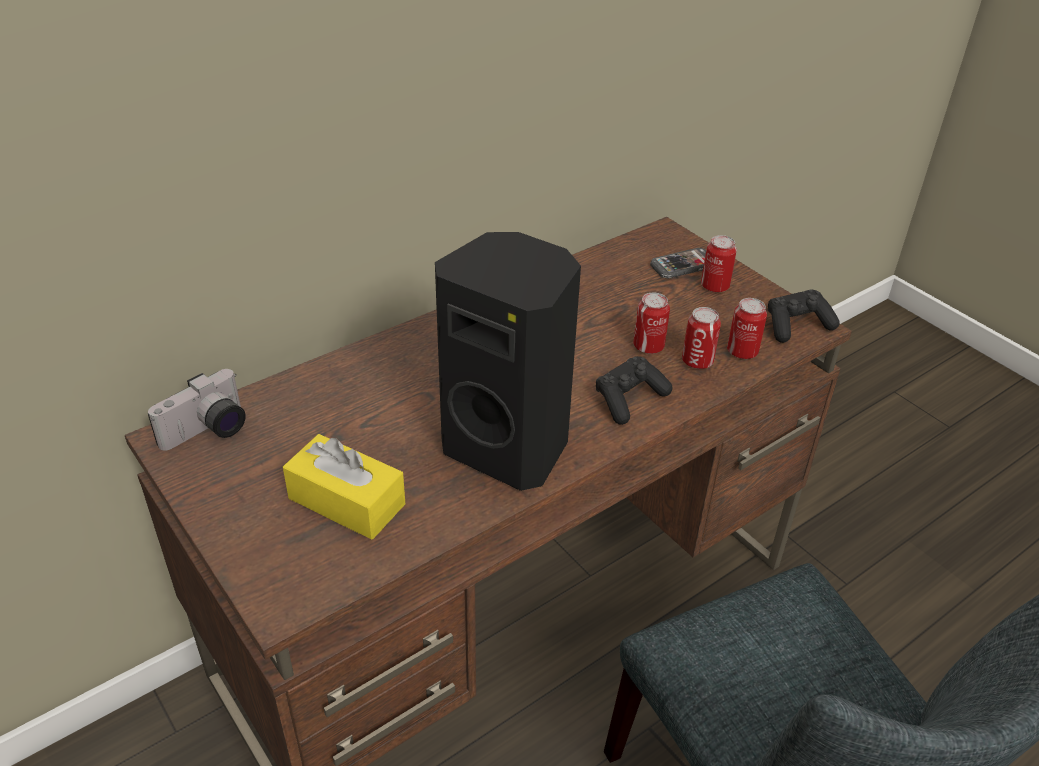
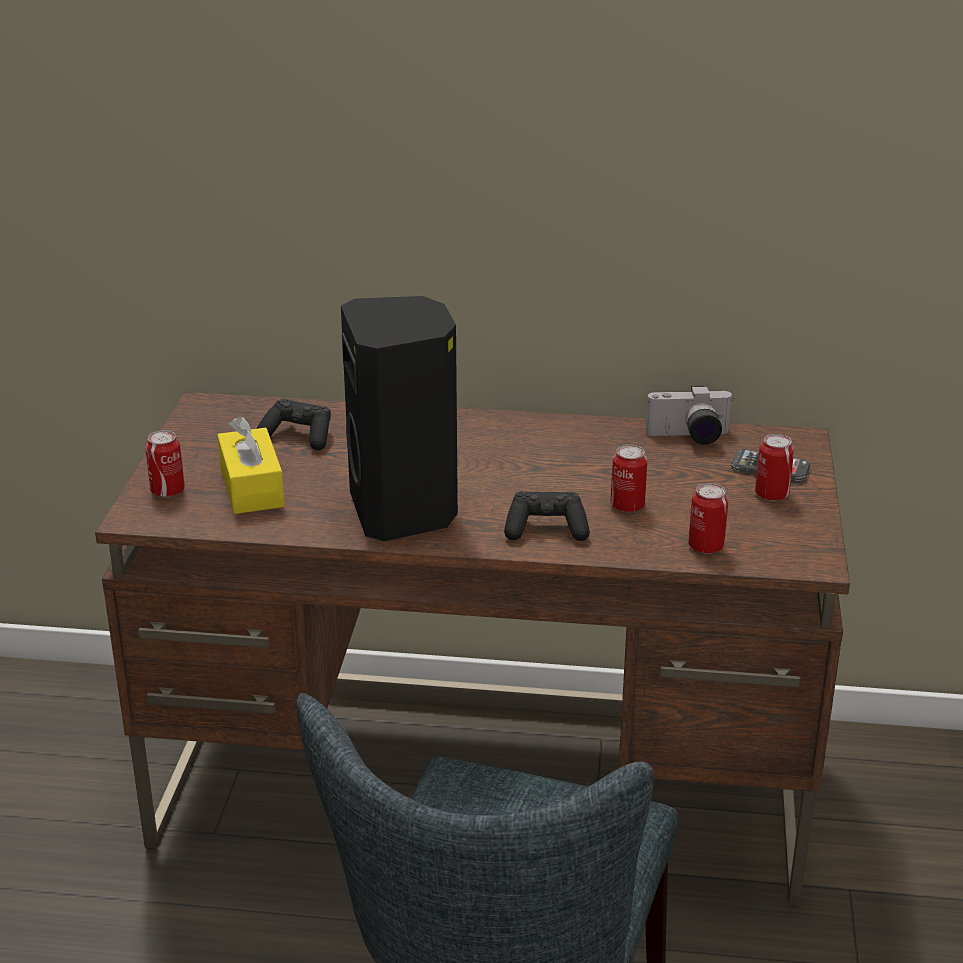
camera: 45 degrees right, 10 degrees down
camera [148,369,246,451] -> camera moved to [646,385,734,444]
can [682,307,721,369] -> can moved to [145,430,185,497]
black game controller [768,289,840,343] -> black game controller moved to [256,399,331,450]

